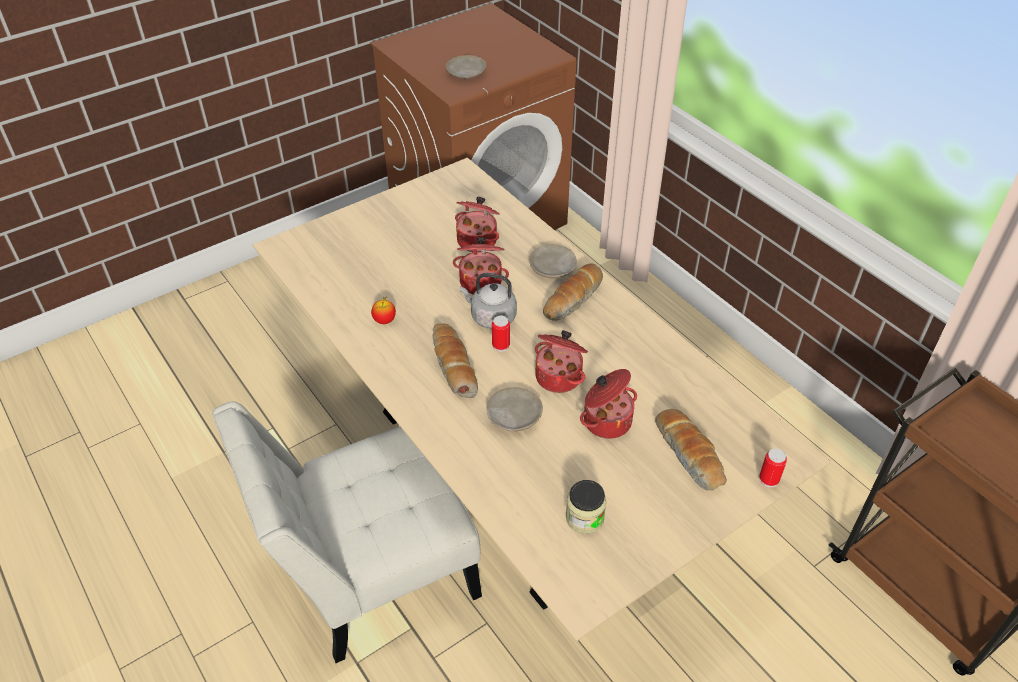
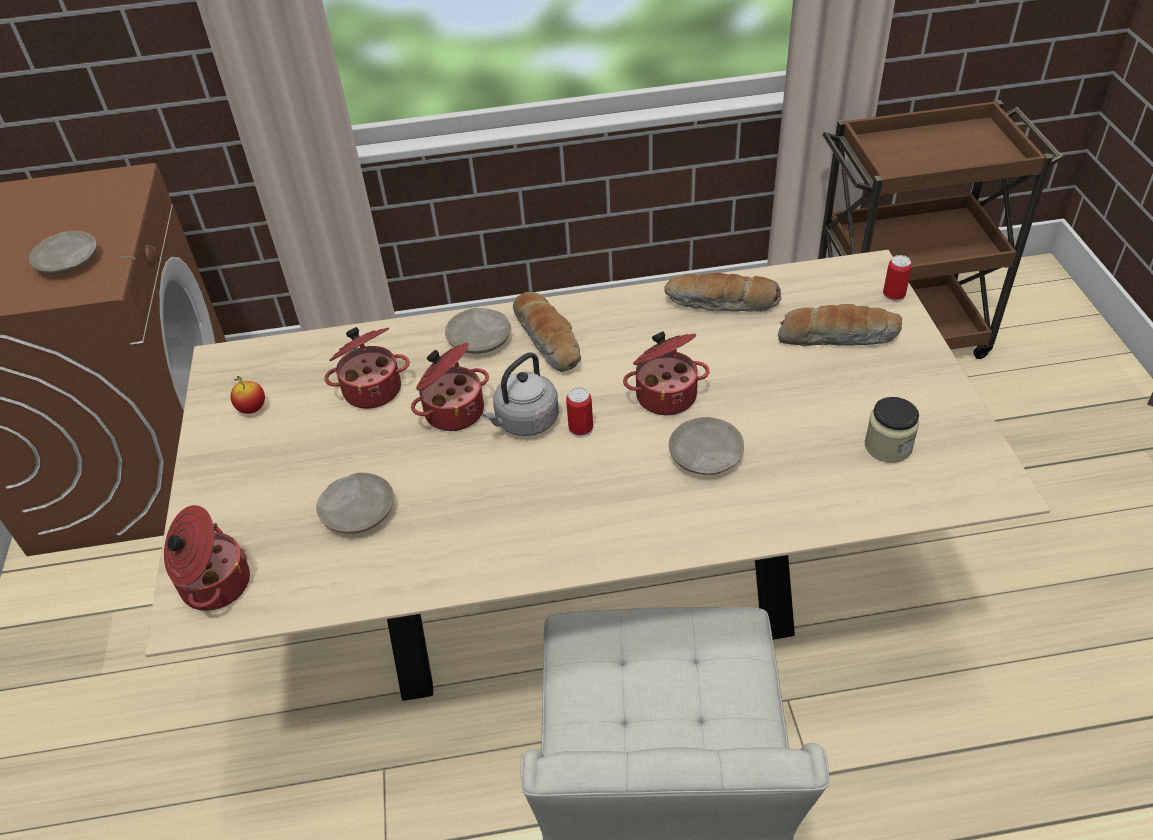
camera: 60 degrees left, 0 degrees up
apple [371,296,396,324] -> apple moved to [230,376,265,414]
bread [433,323,478,398] -> bread moved to [664,273,781,312]
cooking pot [580,369,637,439] -> cooking pot moved to [164,505,250,611]
none -> beige plate [316,473,394,534]

